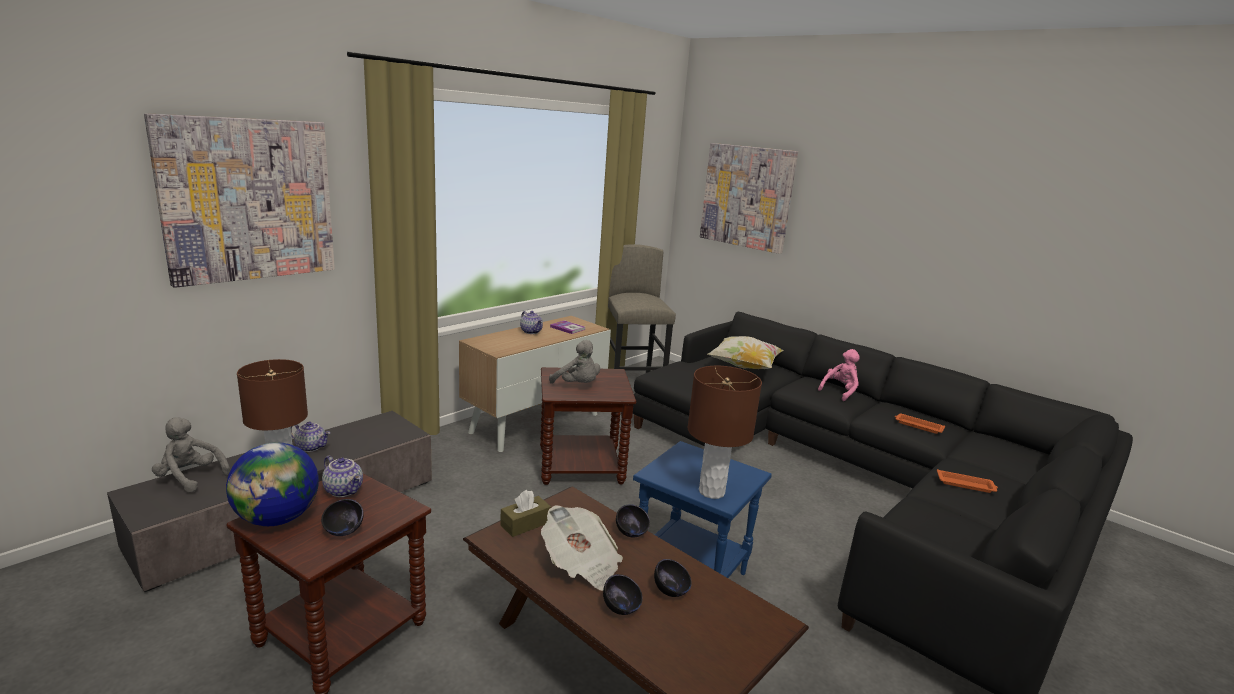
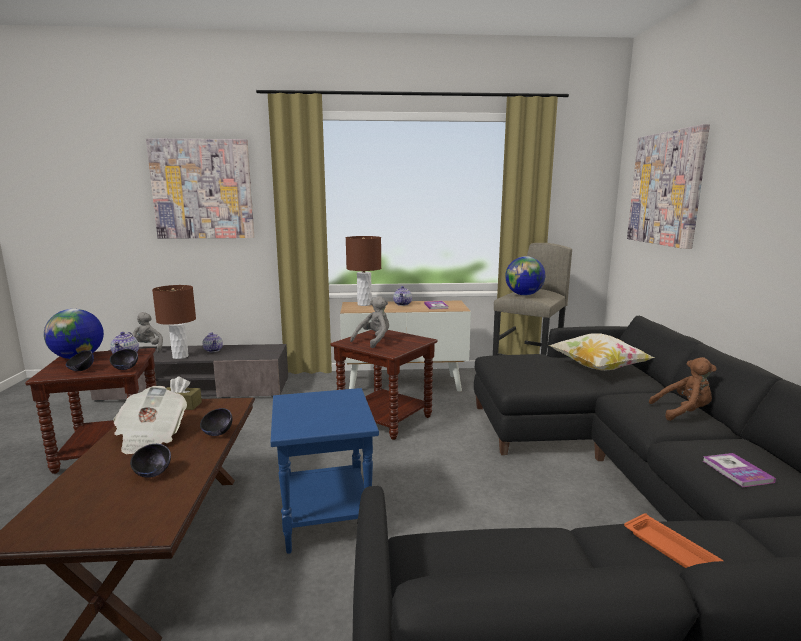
camera: 45 degrees right, 5 degrees down
grey plush toy [549,340,600,384] -> grey plush toy turned 135 degrees counterclockwise [350,296,389,348]
black bowl [603,574,643,615] -> black bowl moved to [110,349,138,370]
brown table lamp [687,366,762,499] -> brown table lamp moved to [346,236,381,306]
pink plush toy [818,349,860,401] -> brown plush toy [649,357,717,421]
orange tray [895,413,945,434] -> book [703,453,776,487]
none -> globe [505,256,545,295]

